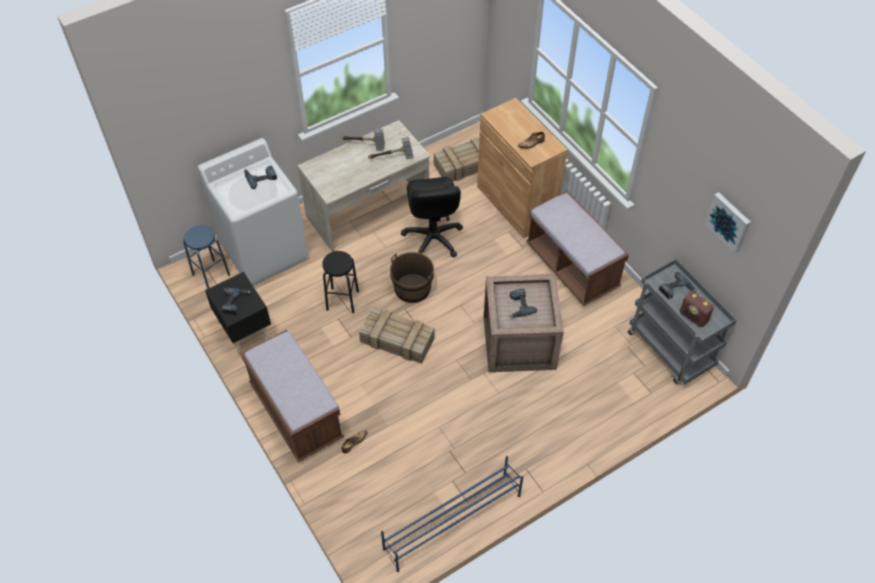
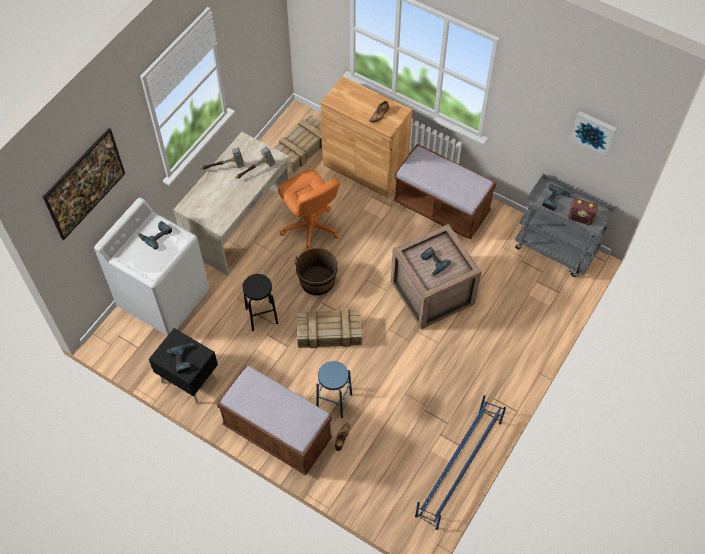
camera: 25 degrees left, 5 degrees up
blue stool [183,225,230,289] -> blue stool moved to [316,361,352,418]
black office chair [401,177,463,257] -> orange office chair [278,169,340,251]
none -> picture [43,128,125,240]

